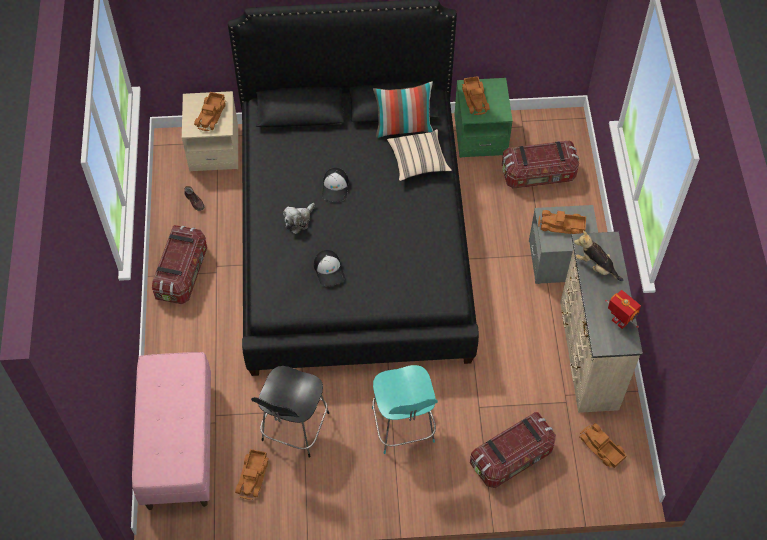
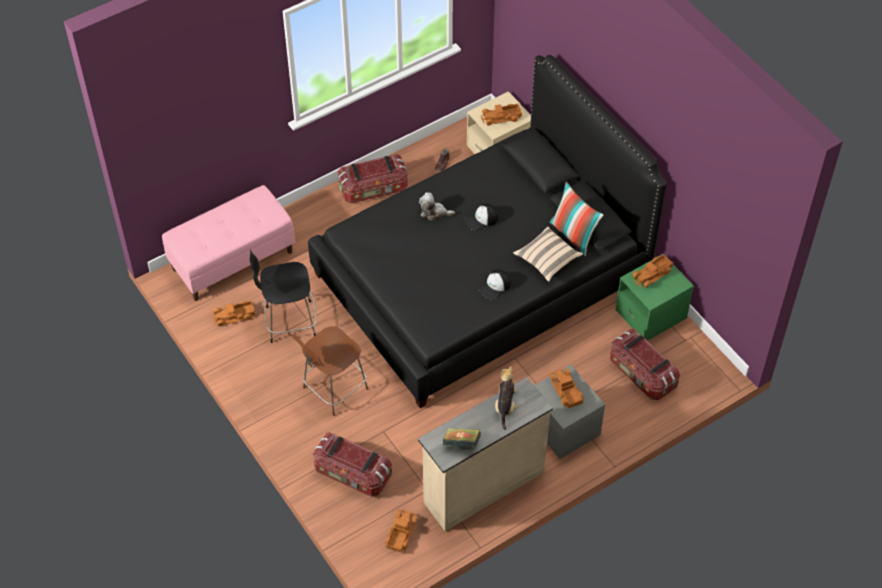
camera: 60 degrees right, 5 degrees down
cap [314,250,345,286] -> cap moved to [479,269,511,300]
turquoise chair [372,365,438,454] -> brown chair [292,326,368,416]
toy robot [605,290,641,329] -> book [443,428,481,447]

